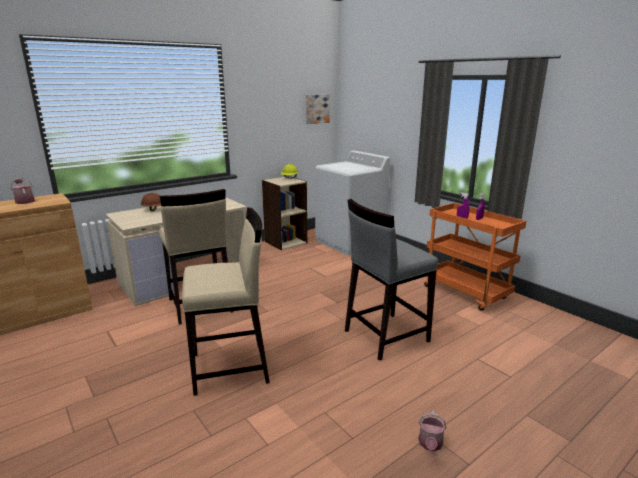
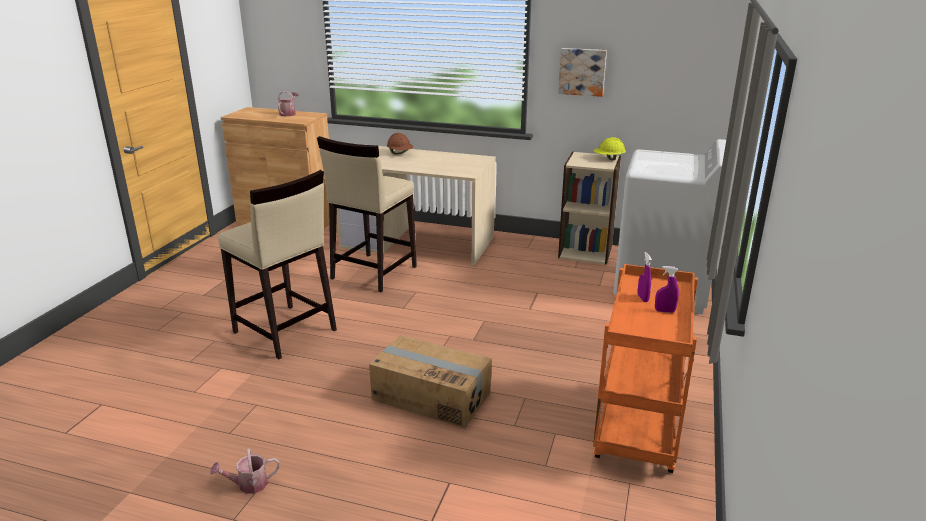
camera: 55 degrees right, 5 degrees up
picture [306,94,330,124] -> picture moved to [558,48,607,97]
grey stool [345,199,438,361] -> cardboard box [369,335,492,428]

